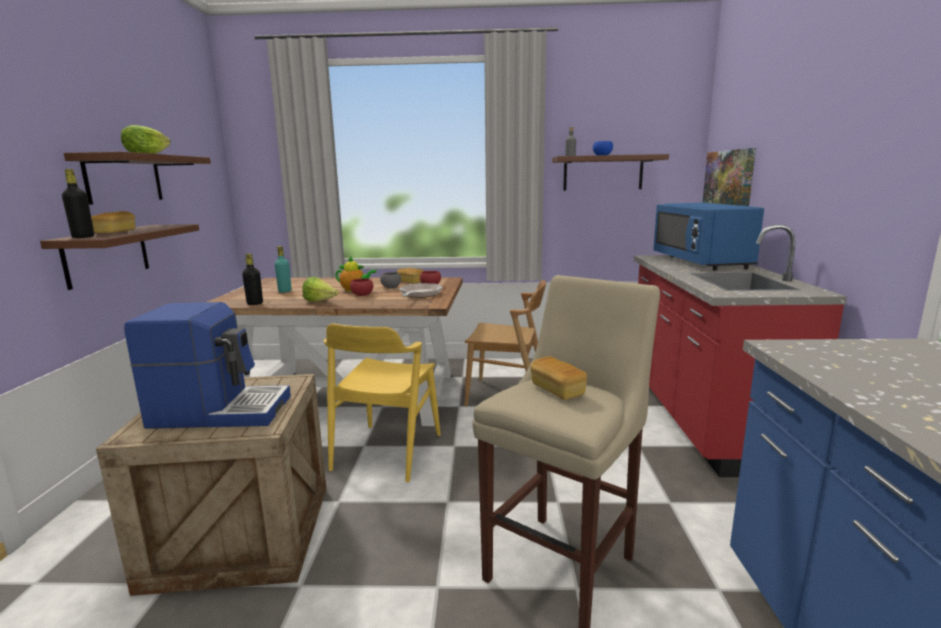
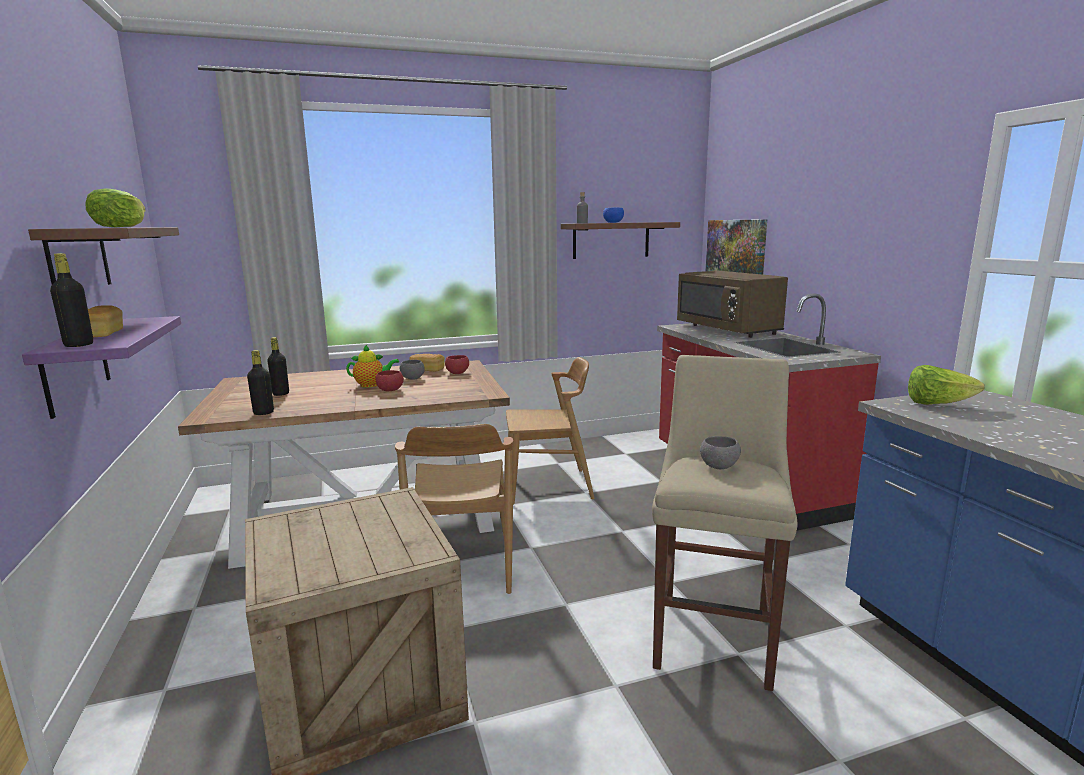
camera: 20 degrees left, 0 degrees up
brown shelf [40,224,199,290] -> purple shelf [22,316,181,419]
coffee machine [124,302,291,429] -> none
turquoise bottle [275,246,292,293] -> black bottle [267,337,289,396]
lettuce [302,277,339,302] -> lettuce moved to [908,365,985,405]
yellow chair [324,324,441,482] -> brown chair [395,424,513,594]
frying pan [400,283,443,298] -> none
bread [530,356,587,400] -> grey bowl [700,436,741,469]
blue microwave [653,203,764,270] -> brown microwave [677,271,788,338]

